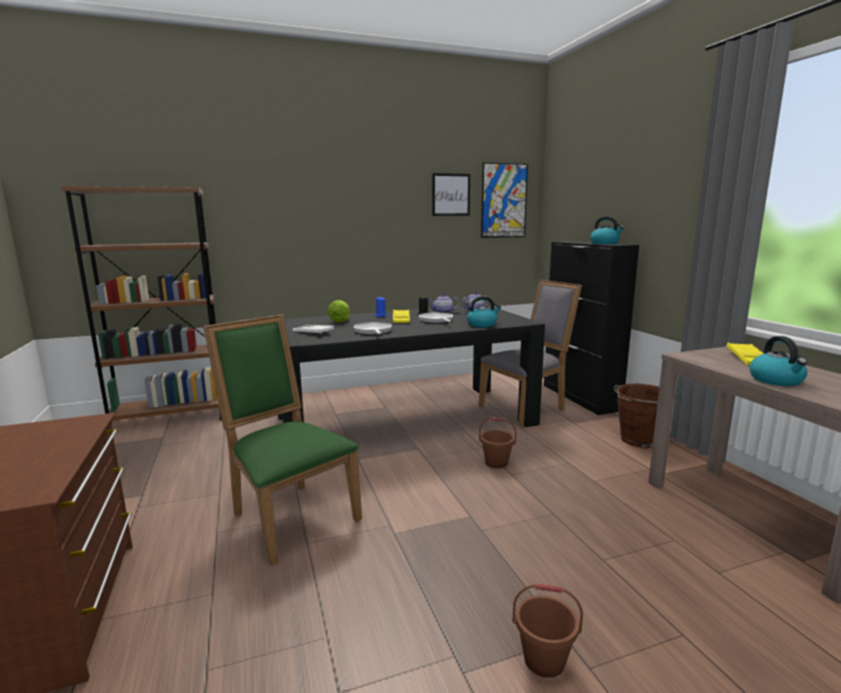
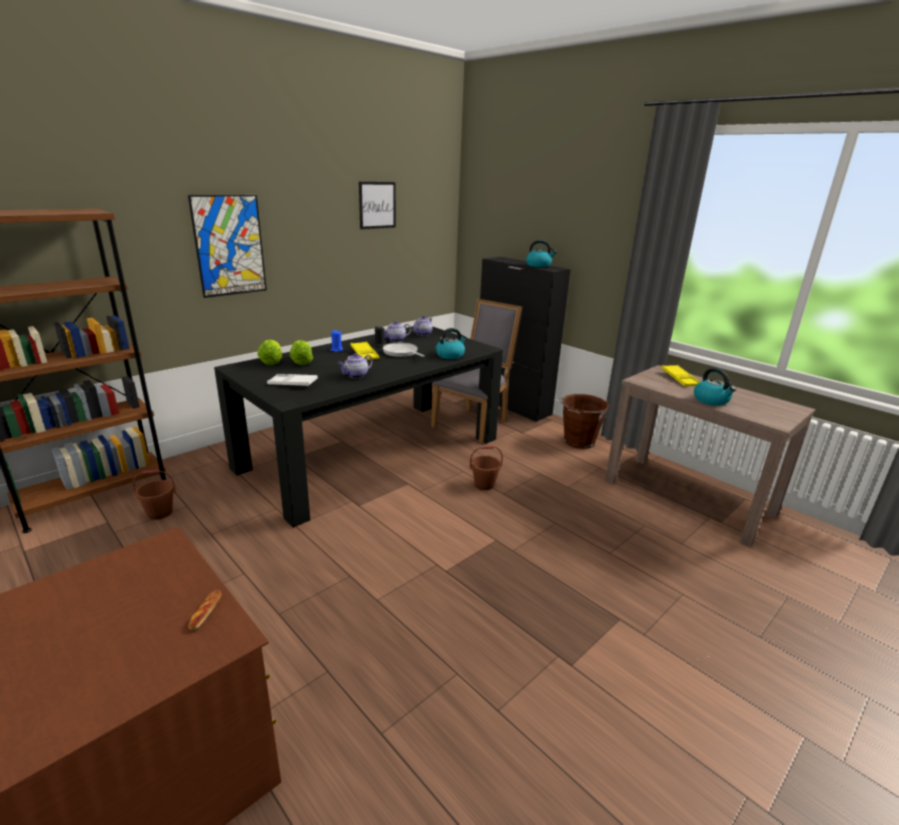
camera: 25 degrees left, 10 degrees up
green chair [203,314,362,566] -> none
frying pan [354,322,392,335] -> teapot [338,353,373,379]
picture [481,163,528,238] -> picture moved to [188,195,267,298]
brown bucket [513,584,583,678] -> brown bucket moved to [133,470,176,520]
none -> bread [188,590,222,630]
none -> lettuce [258,340,282,365]

